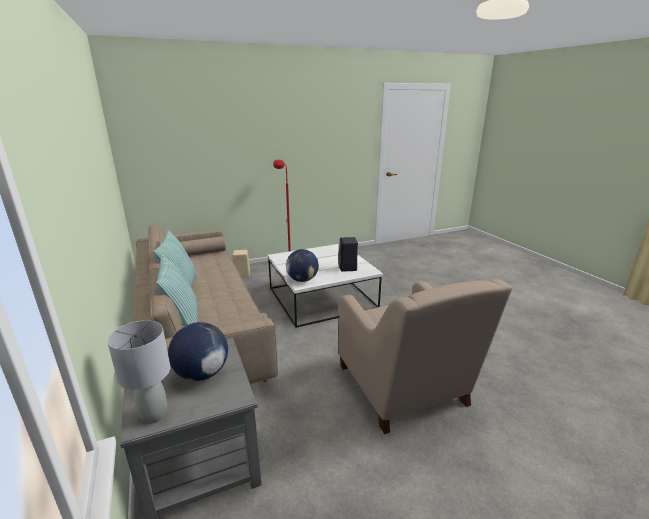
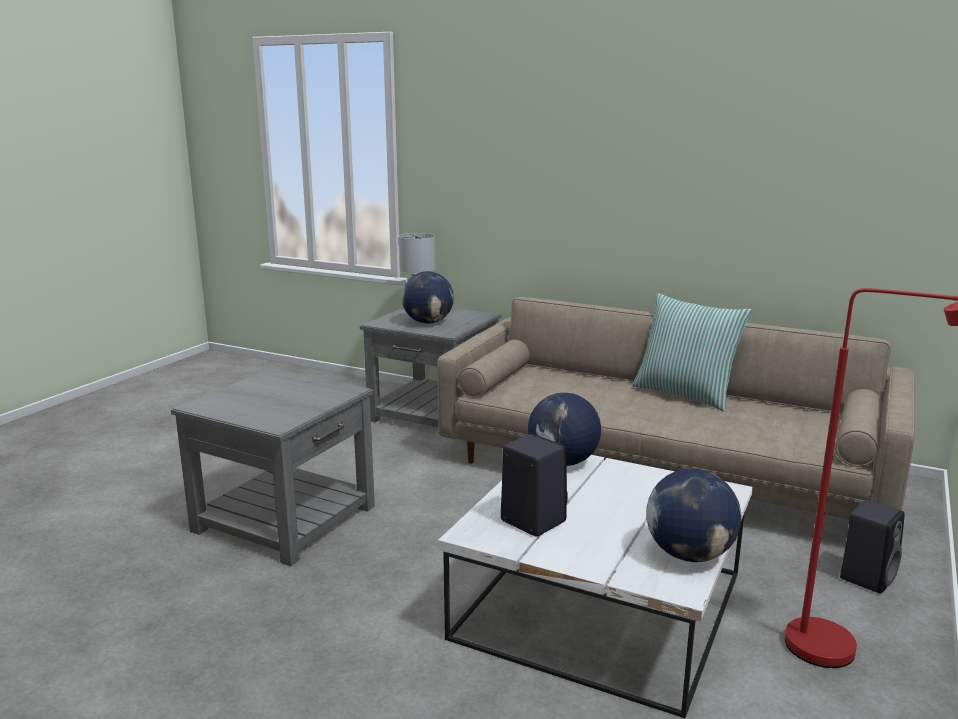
camera: 140 degrees right, 5 degrees down
pillow [156,254,198,326] -> none
beige speaker [232,250,250,278] -> black speaker [840,500,905,594]
beige armchair [339,279,512,434] -> grey side table [171,369,375,566]
none -> globe [646,469,741,562]

